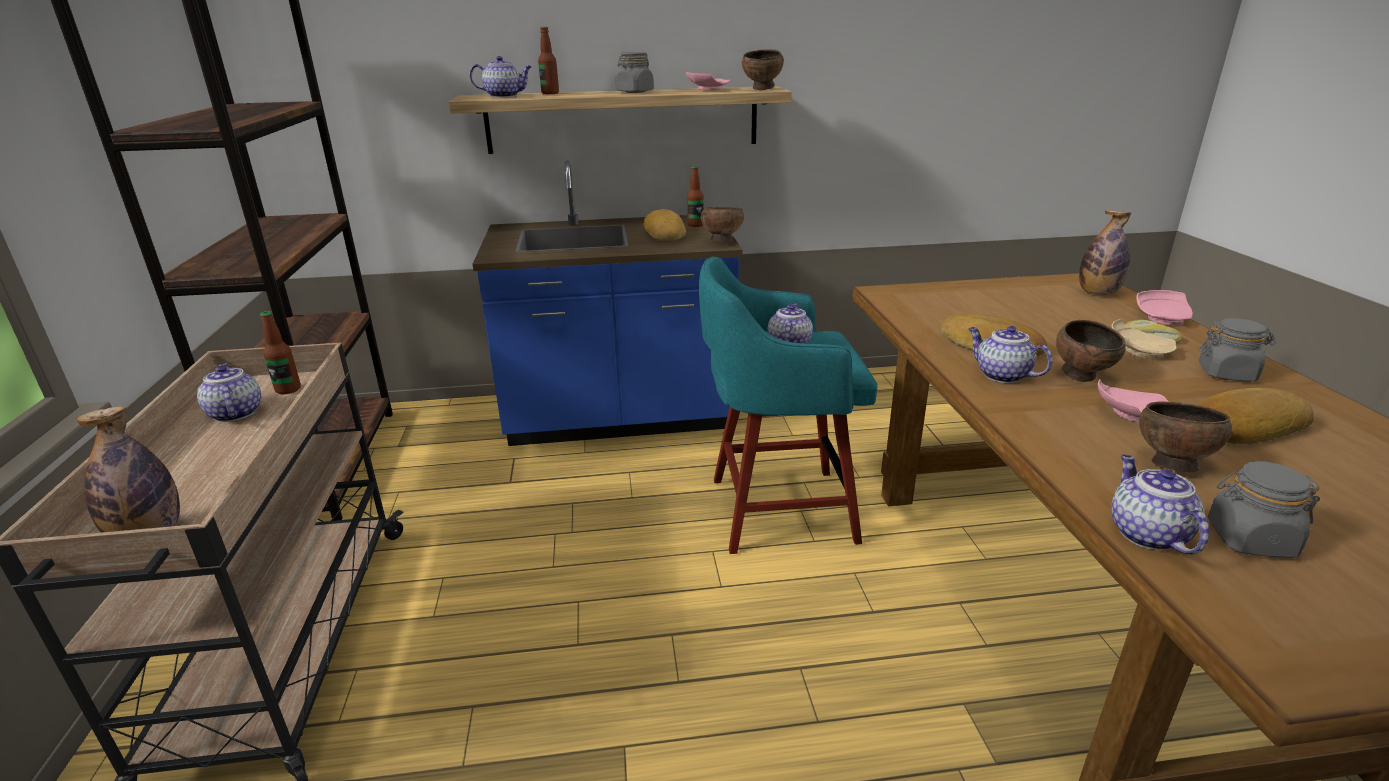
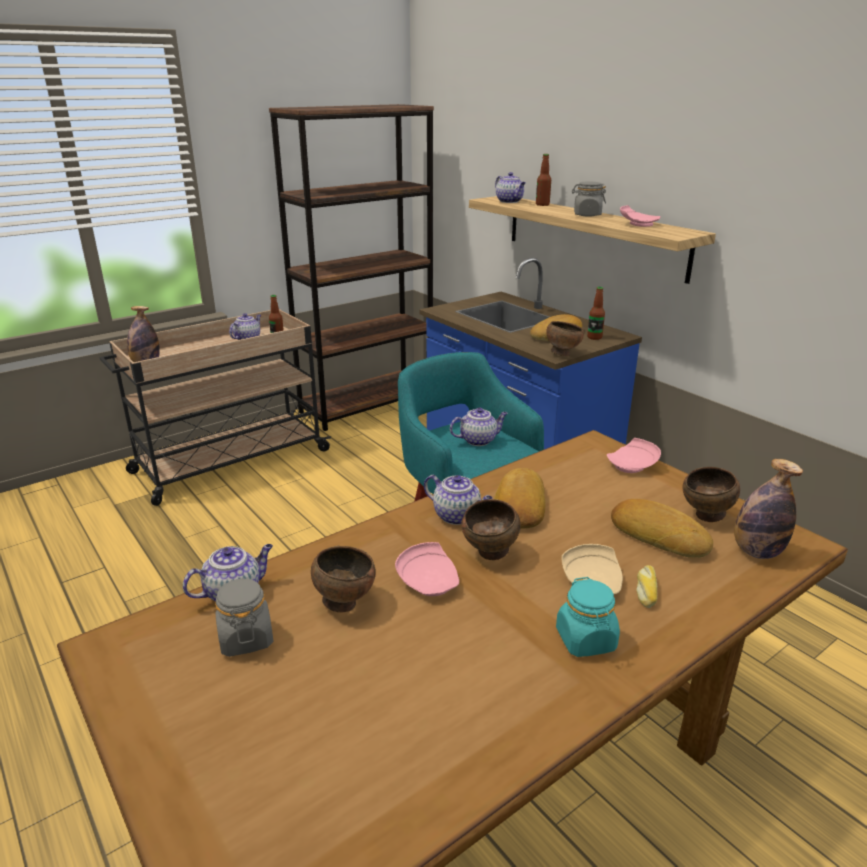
camera: 60 degrees right, 0 degrees up
brown bowl [742,49,784,90] -> brown bowl moved to [682,467,740,522]
teapot [968,326,1053,383] -> teapot turned 105 degrees clockwise [424,475,493,525]
pink plate [1136,290,1193,325] -> pink plate moved to [607,438,661,473]
bread [1197,388,1315,444] -> bread moved to [611,499,713,558]
grey jar [1199,318,1276,382] -> turquoise jar [556,577,620,657]

